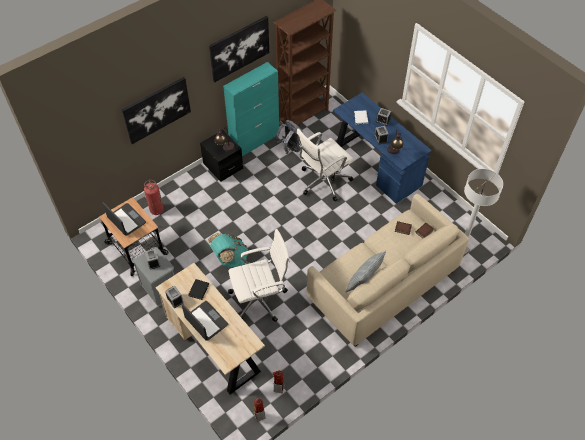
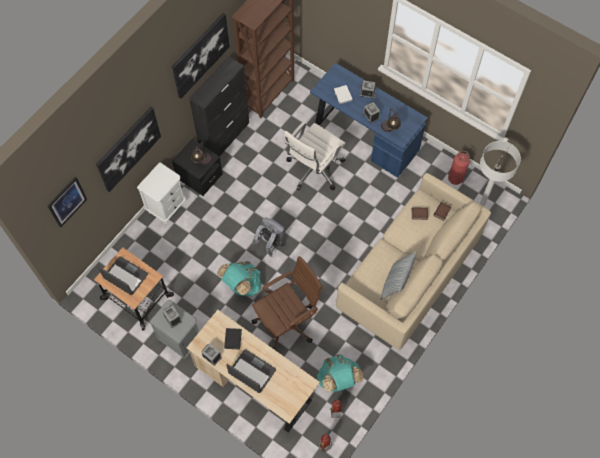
camera: 15 degrees left, 10 degrees up
fire extinguisher [144,180,164,215] -> fire extinguisher moved to [448,151,470,185]
turquoise cabinet [223,62,279,156] -> black cabinet [189,56,249,157]
white office chair [228,229,290,322] -> brown office chair [252,256,322,350]
grey backpack [275,120,303,154] -> grey backpack moved to [252,218,285,257]
none -> picture [47,176,87,228]
none -> white nightstand [137,162,186,224]
none -> turquoise backpack [317,355,363,392]

